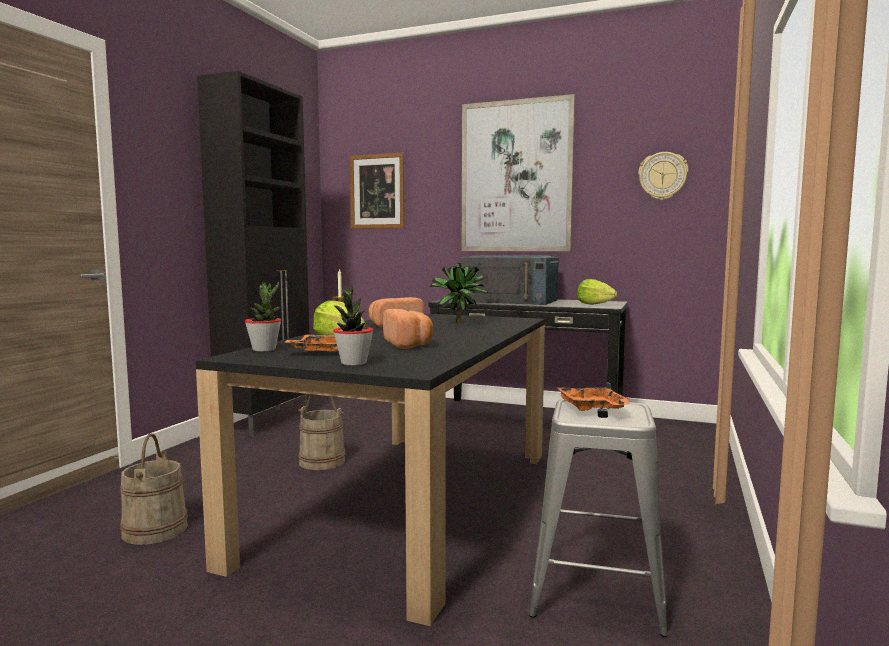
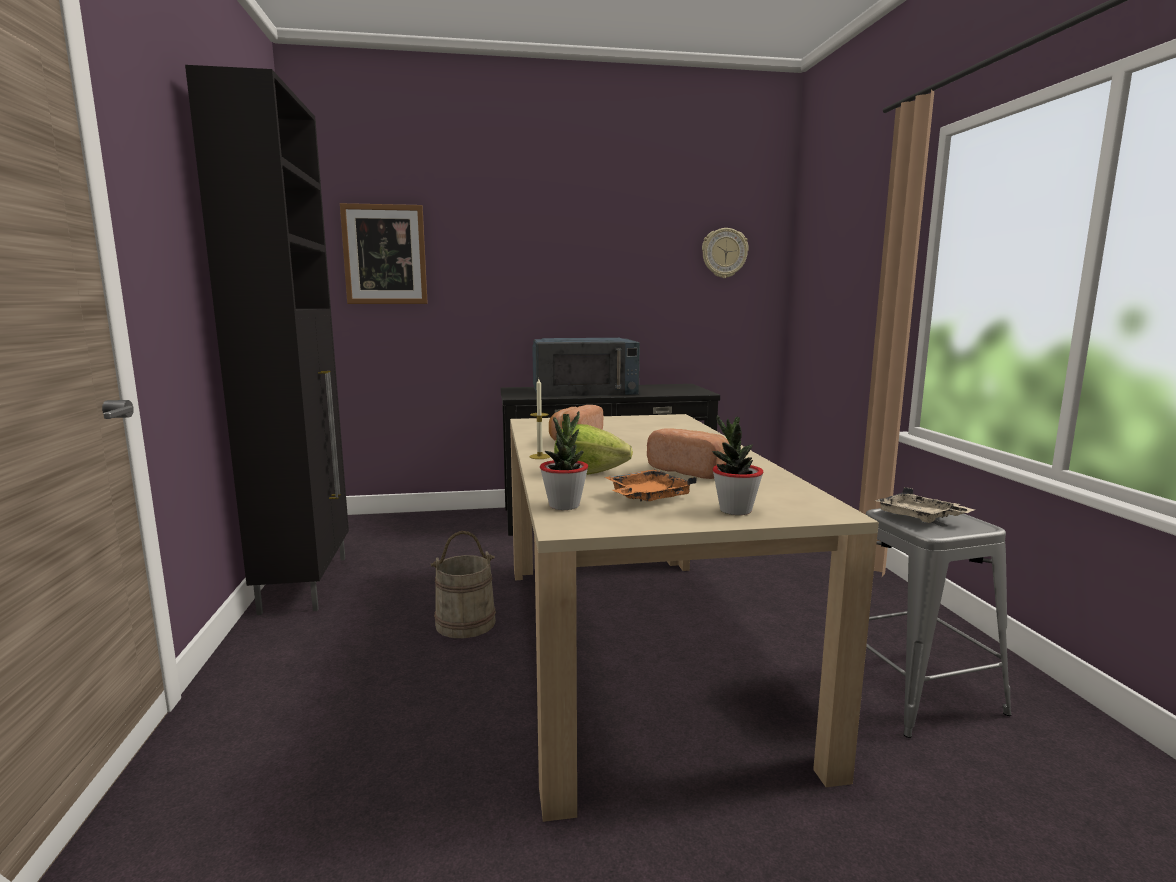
camera: 30 degrees left, 5 degrees up
beige bucket [120,434,188,545] -> none
black dining table [196,314,545,626] -> beige dining table [510,414,879,822]
potted plant [429,263,488,324] -> none
picture [462,94,575,251] -> none
orange tray [557,382,630,411] -> beige tray [875,487,975,523]
lettuce [577,279,618,305] -> none

